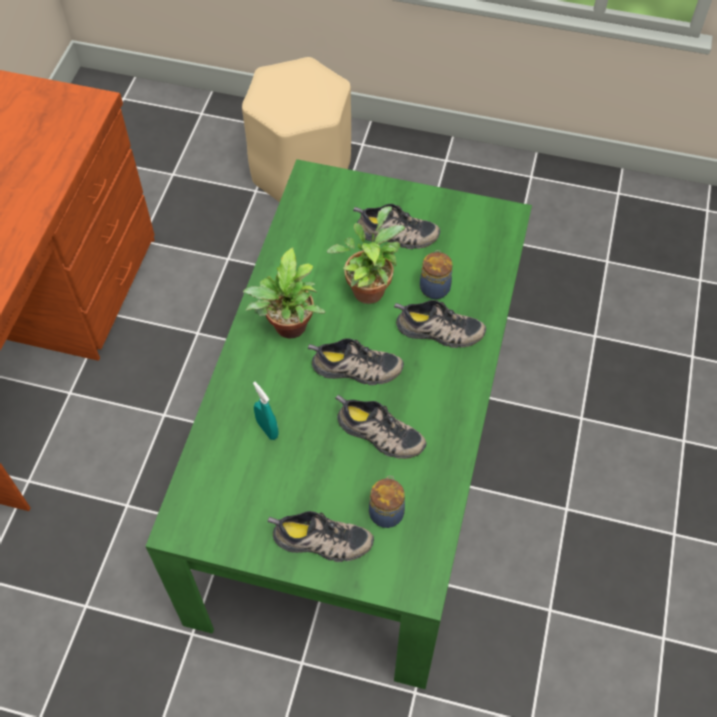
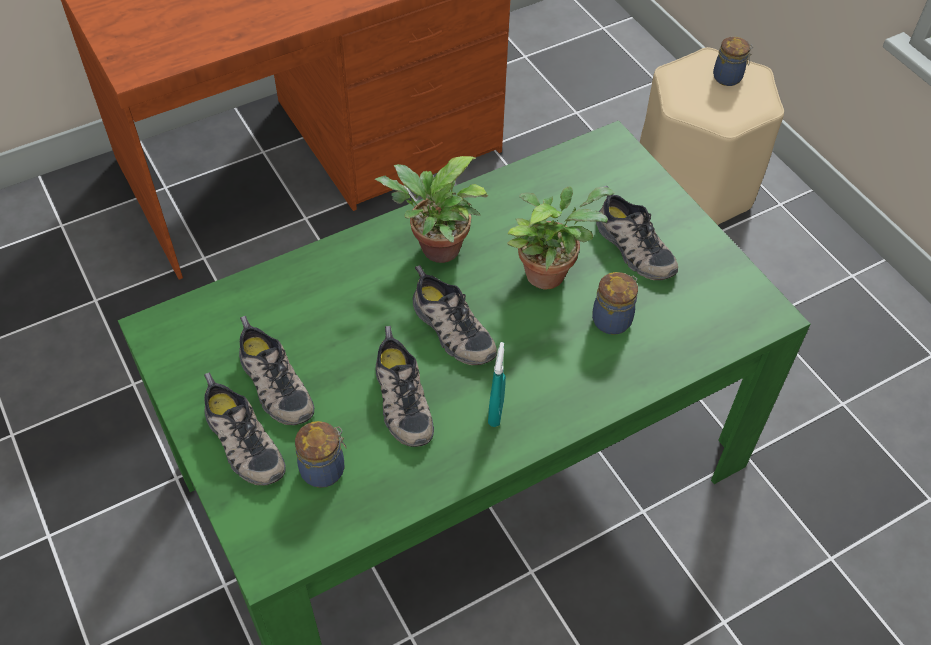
camera: 45 degrees right, 5 degrees down
turquoise spray bottle [253,382,279,440] -> turquoise spray bottle moved to [488,342,506,427]
shoe [394,300,486,348] -> shoe moved to [239,316,315,425]
none -> jar [713,37,753,86]

